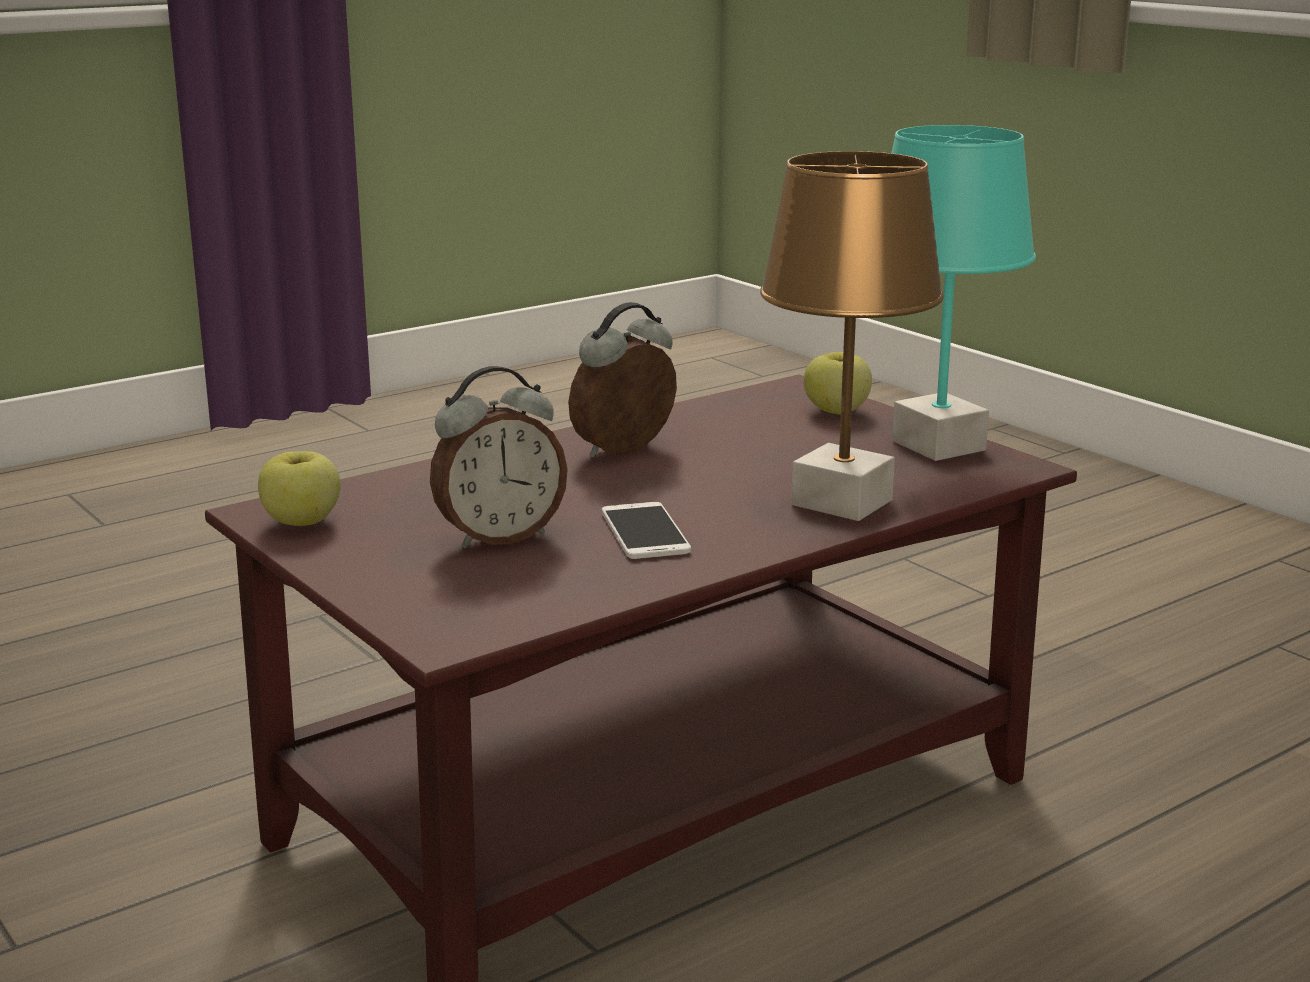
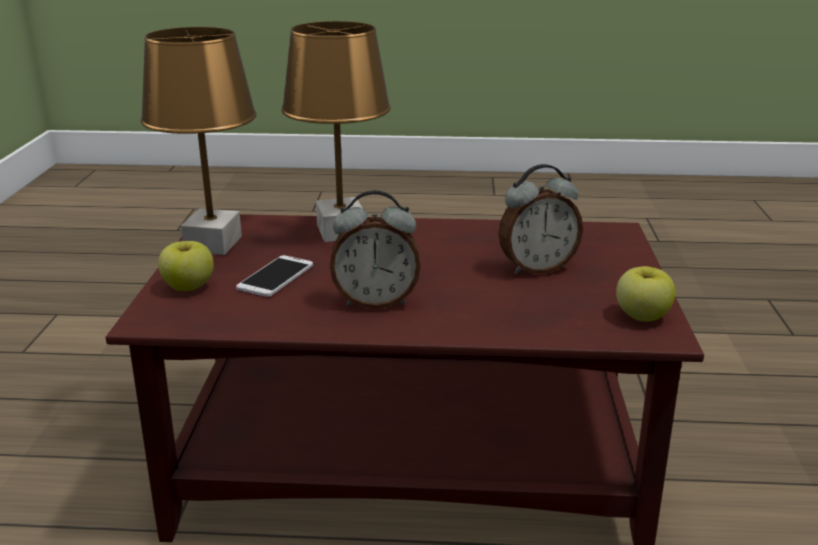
camera: 140 degrees left, 5 degrees up
alarm clock [430,366,568,549] -> alarm clock turned 150 degrees clockwise [498,164,583,275]
phone [602,502,691,559] -> phone moved to [236,255,313,297]
turquoise table lamp [891,125,1036,461] -> brown table lamp [141,27,256,255]

